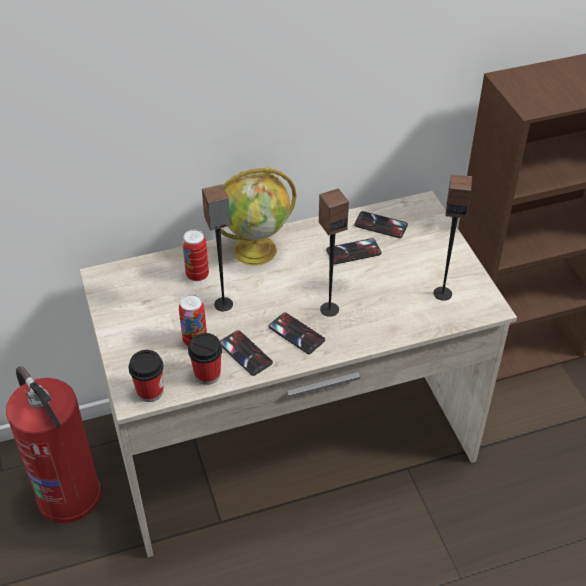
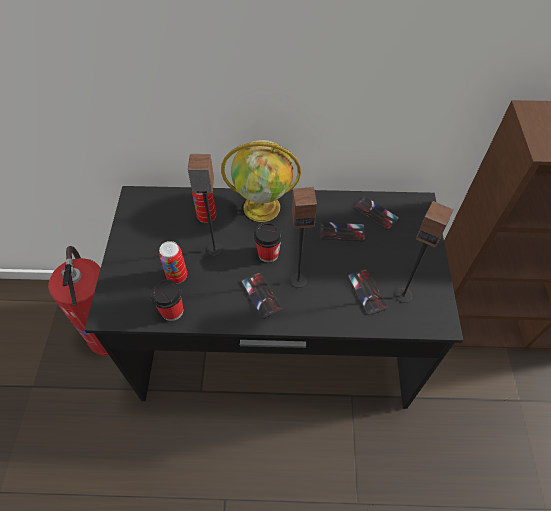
camera: 20 degrees right, 10 degrees up
beige desk [80,191,517,557] -> black desk [85,186,463,409]
cup [129,350,164,402] -> cup moved to [254,222,282,263]
phone [220,330,273,376] -> phone moved to [347,269,388,315]

